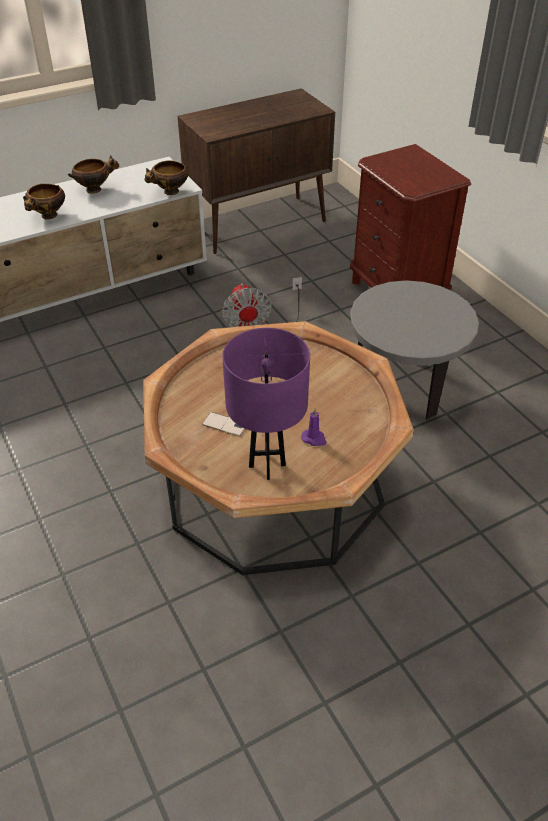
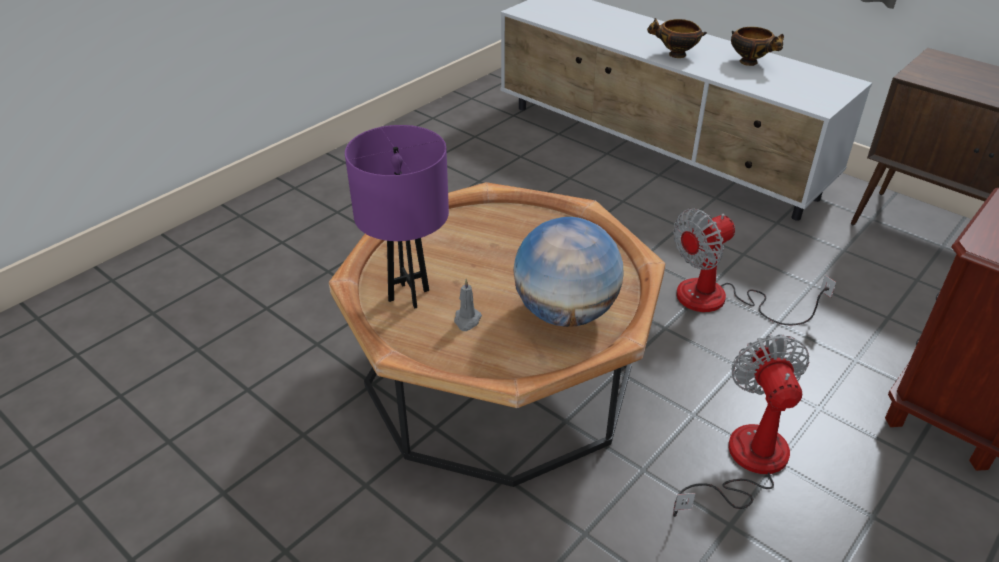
camera: 70 degrees right, 5 degrees down
bowl [144,160,188,195] -> none
phone [202,412,245,437] -> none
purple candle [301,408,327,446] -> grey candle [454,279,482,331]
grey side table [350,280,479,420] -> fan [673,335,809,517]
none -> globe [513,217,624,327]

